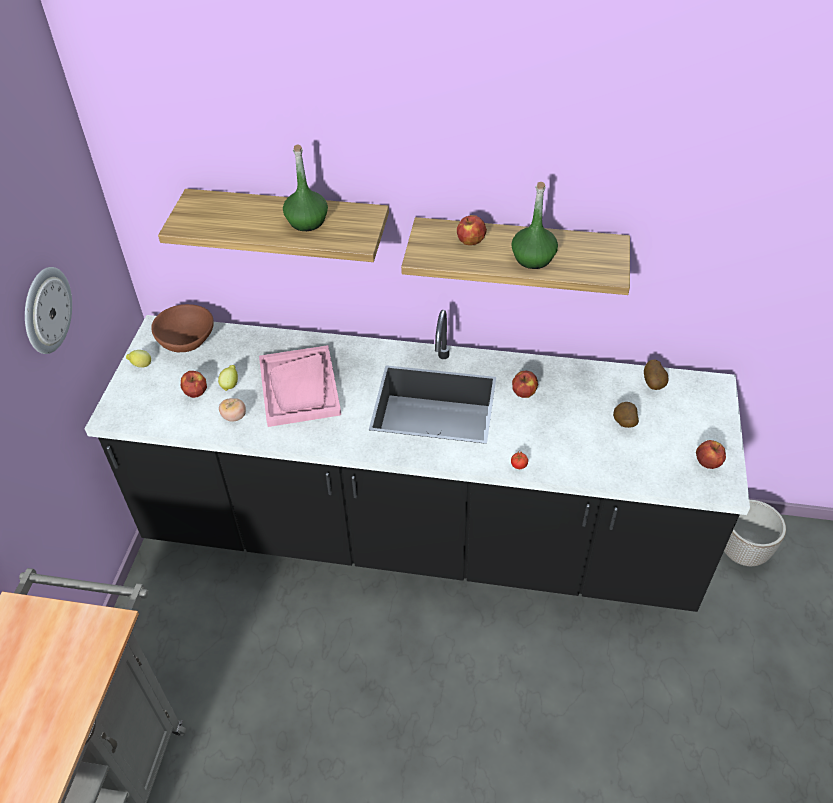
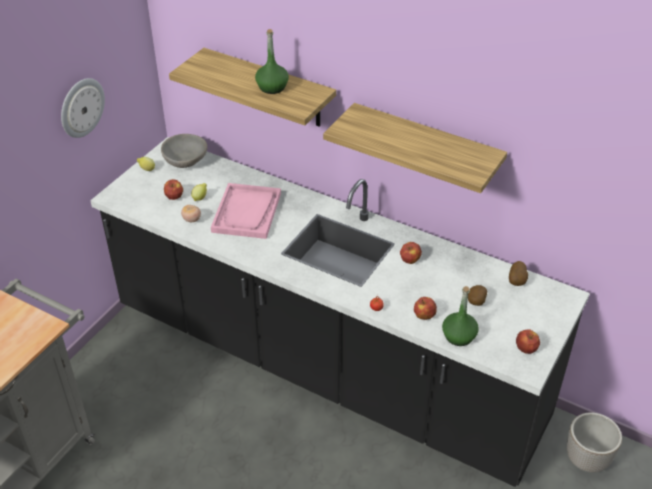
camera: 20 degrees right, 5 degrees down
brown bowl [151,304,214,352] -> grey bowl [161,134,208,168]
apple [457,215,487,245] -> apple moved to [414,297,437,320]
green bottle [511,182,558,269] -> green bottle moved to [442,286,479,346]

